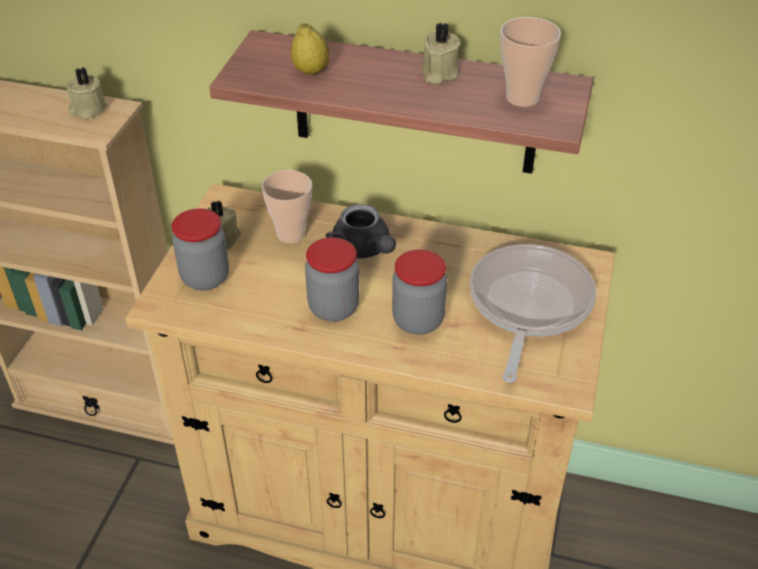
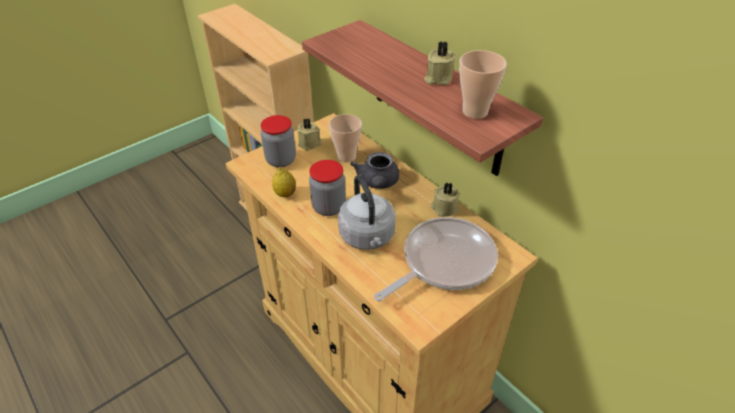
camera: 35 degrees right, 0 degrees up
beige candle [66,67,108,119] -> beige candle moved to [431,182,459,217]
lemon [291,23,329,75] -> lemon moved to [272,167,296,197]
jar [392,249,447,335] -> grey kettle [338,175,396,250]

